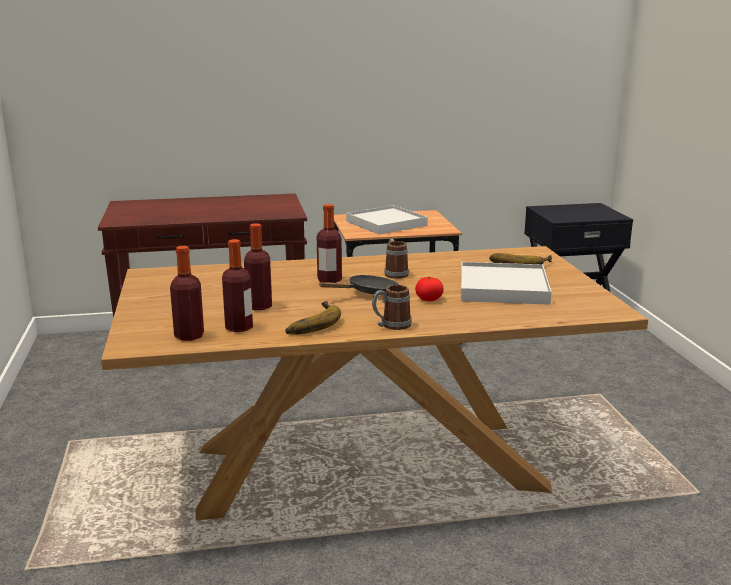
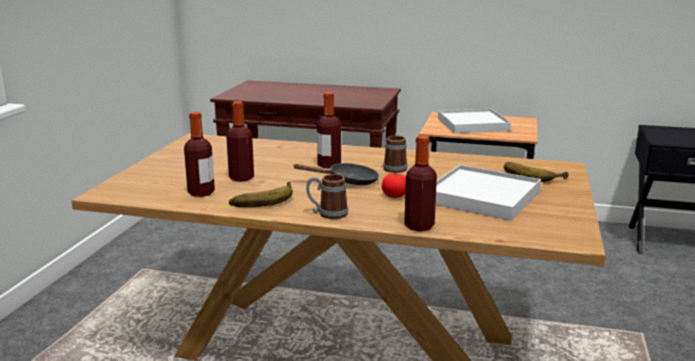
camera: 25 degrees right, 0 degrees up
bottle [170,246,204,341] -> bottle moved to [404,135,437,231]

